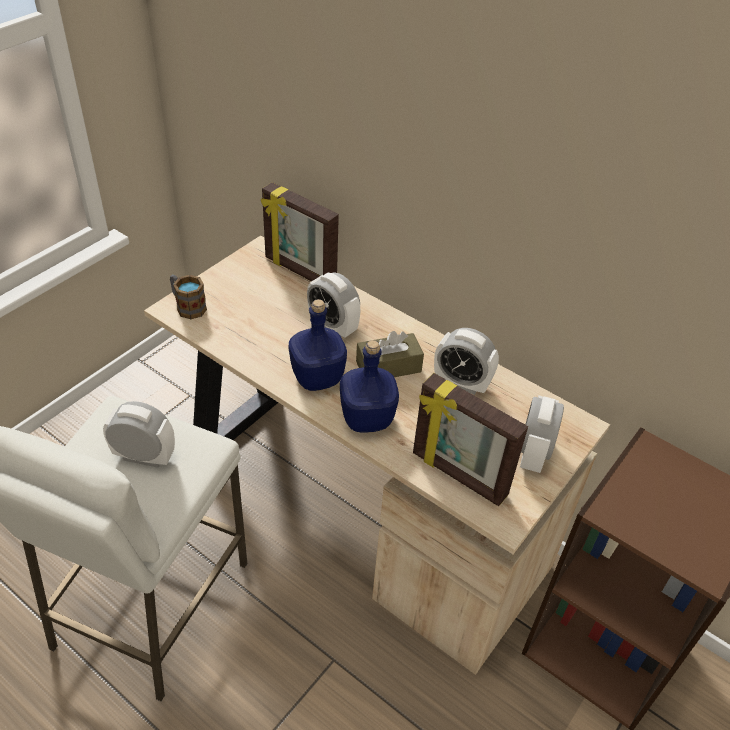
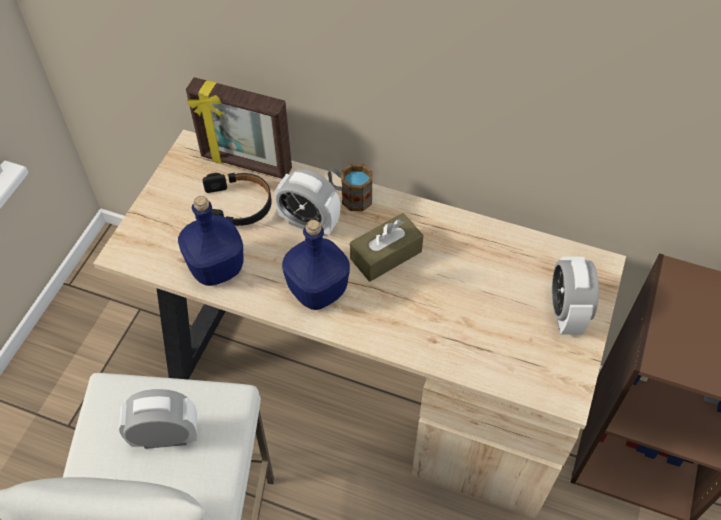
camera: 15 degrees left, 10 degrees up
mug [170,275,207,319] -> mug moved to [328,164,373,211]
blue bottle [340,340,399,433] -> blue bottle moved to [178,196,243,286]
picture frame [413,373,528,506] -> none
alarm clock [434,328,499,395] -> none
none -> black headphones [203,173,272,226]

